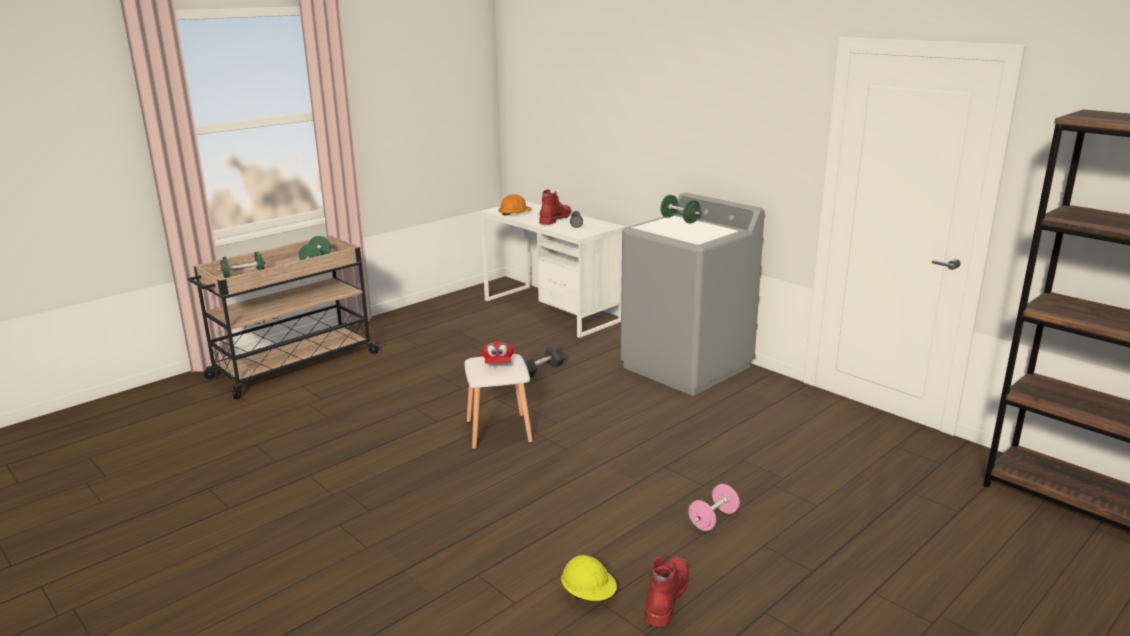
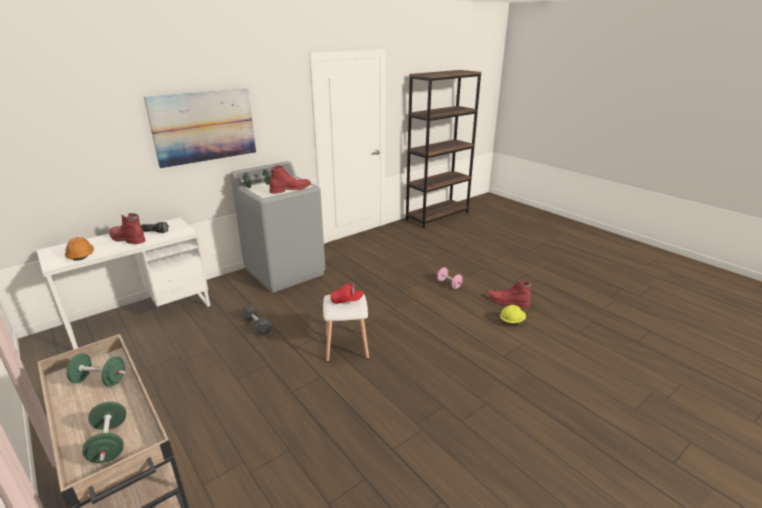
camera: 85 degrees left, 5 degrees up
none -> picture [144,88,256,168]
none -> red boot [269,165,311,194]

